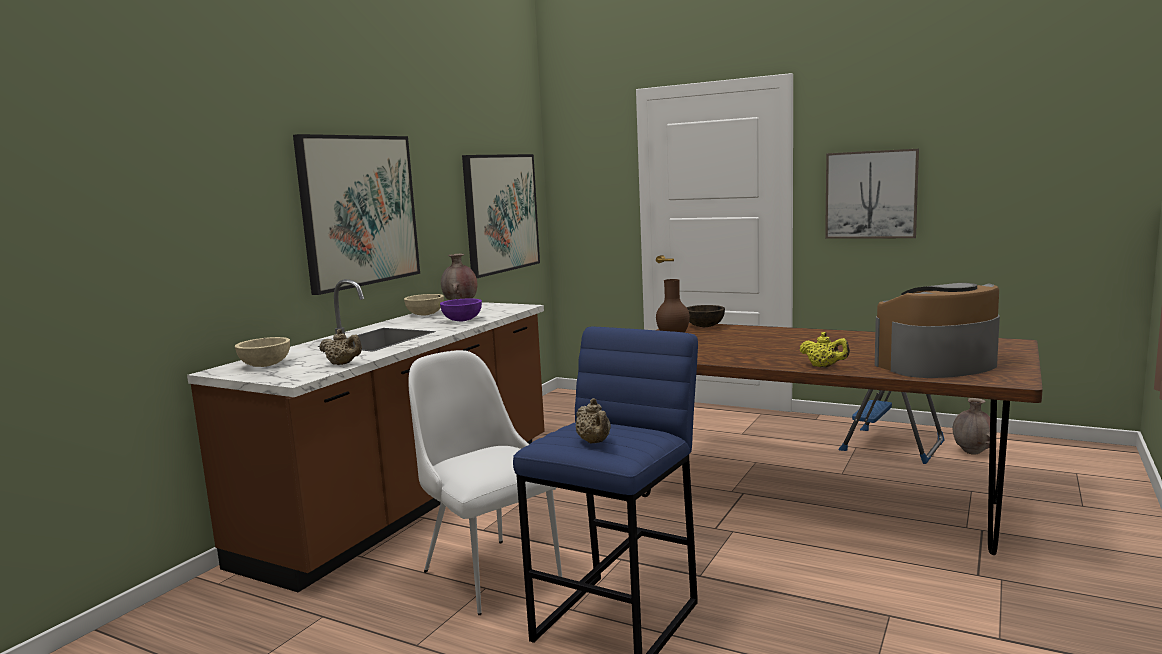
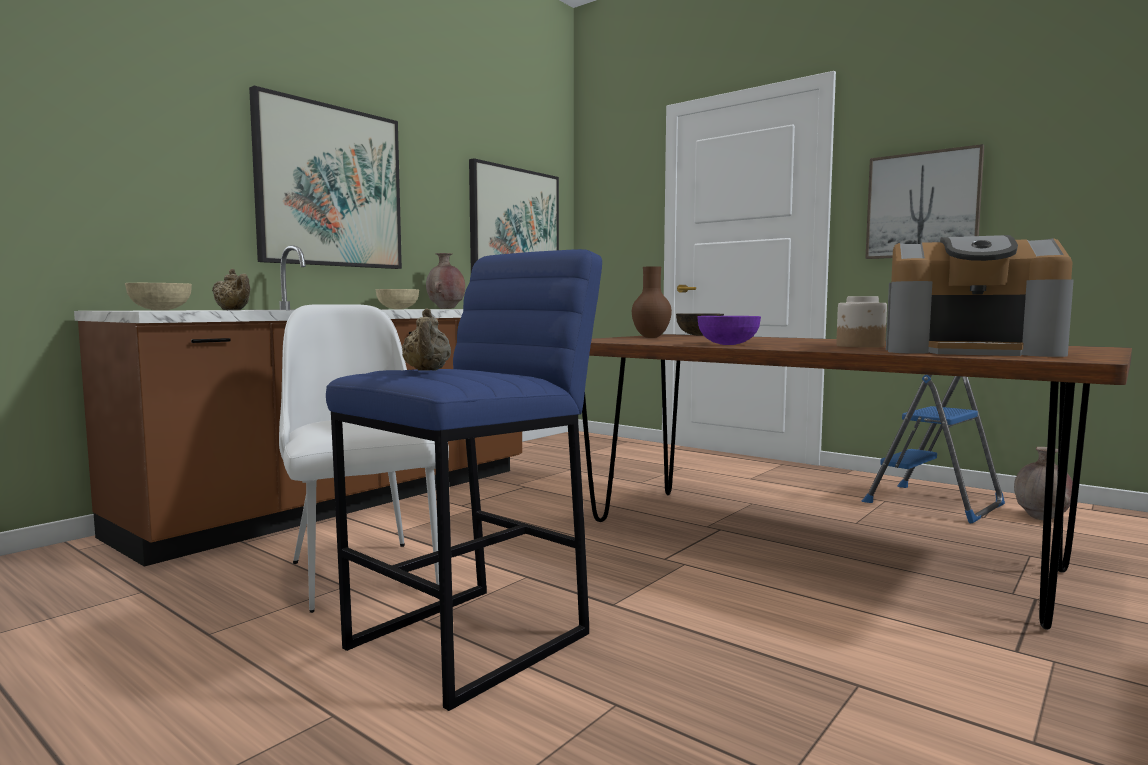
camera: 10 degrees right, 5 degrees down
purple bowl [440,299,482,322] -> purple bowl moved to [697,316,761,345]
yellow teapot [799,332,850,367] -> none
coffee machine [875,283,1000,378] -> coffee machine turned 150 degrees counterclockwise [886,235,1074,357]
none -> jar [836,296,887,348]

